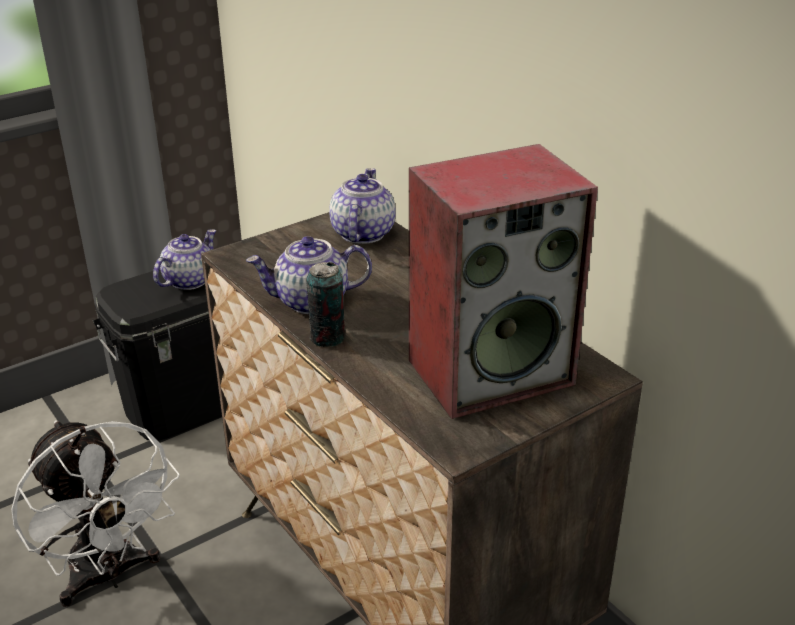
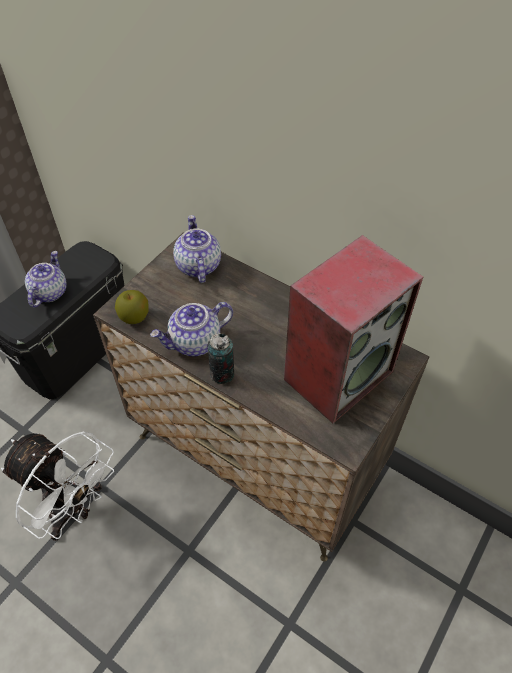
camera: 20 degrees left, 20 degrees up
none -> apple [115,290,148,324]

